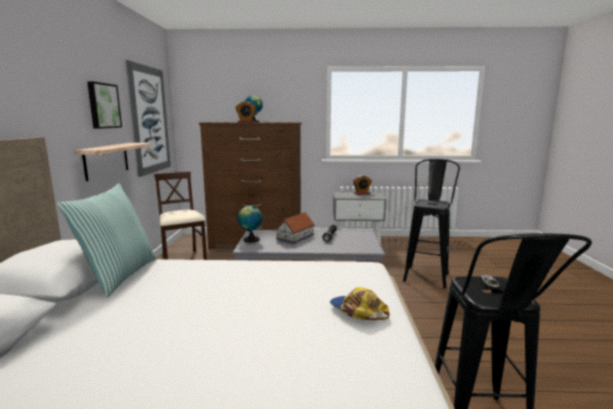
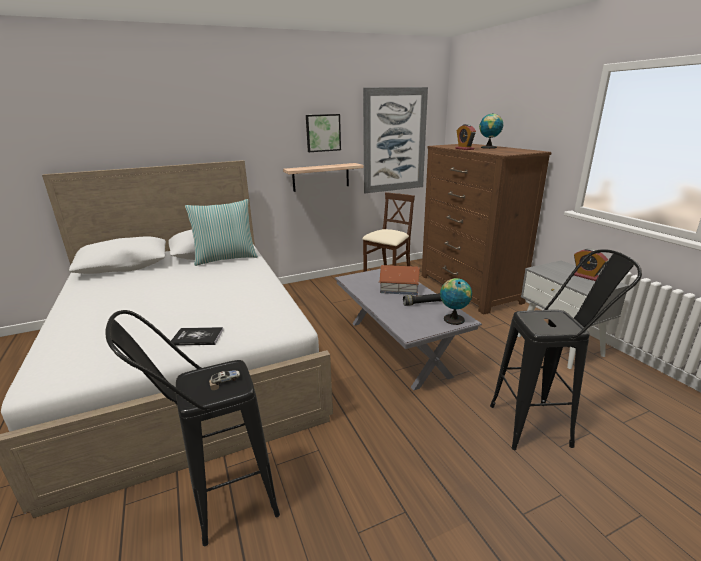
camera: 65 degrees right, 10 degrees up
globe [237,206,262,243] -> globe moved to [440,278,472,325]
cap [330,287,389,320] -> book [171,327,223,346]

